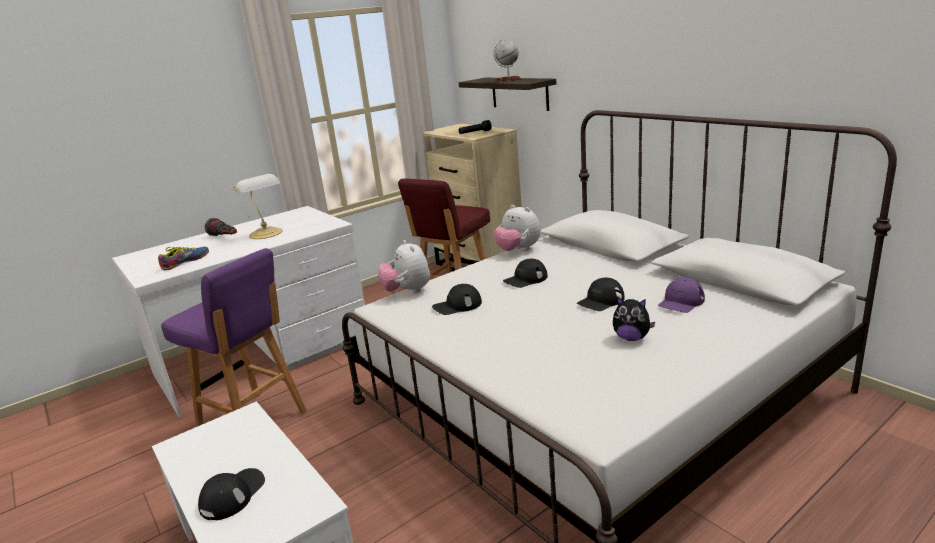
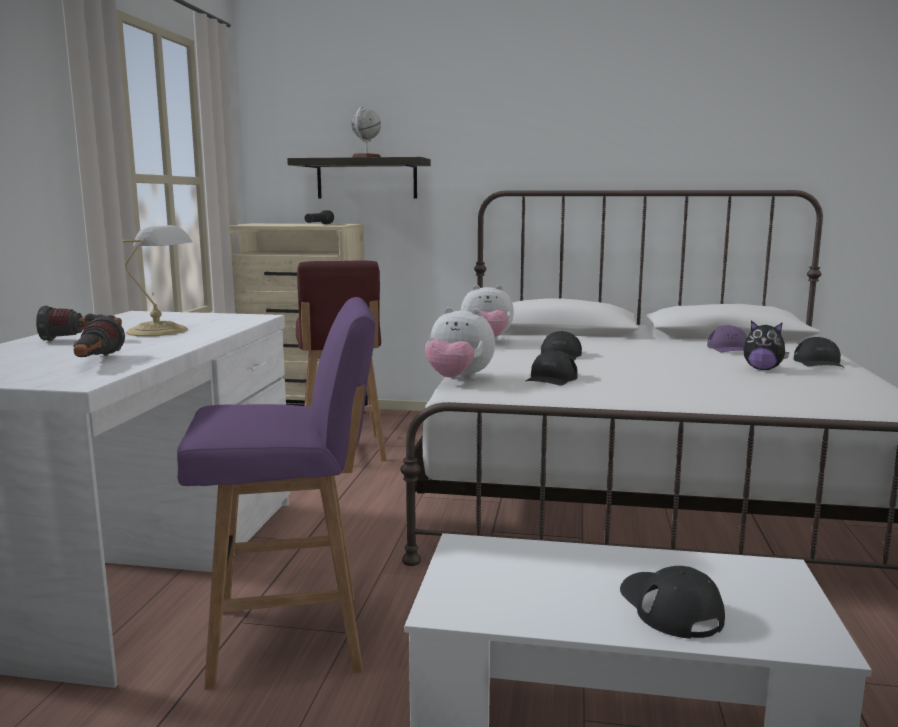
camera: 45 degrees left, 10 degrees down
shoe [158,247,209,270] -> flashlight [73,317,125,357]
black cap [577,278,625,311] -> black cap moved to [794,337,845,368]
plush toy [613,297,655,341] -> plush toy turned 45 degrees clockwise [743,320,790,370]

